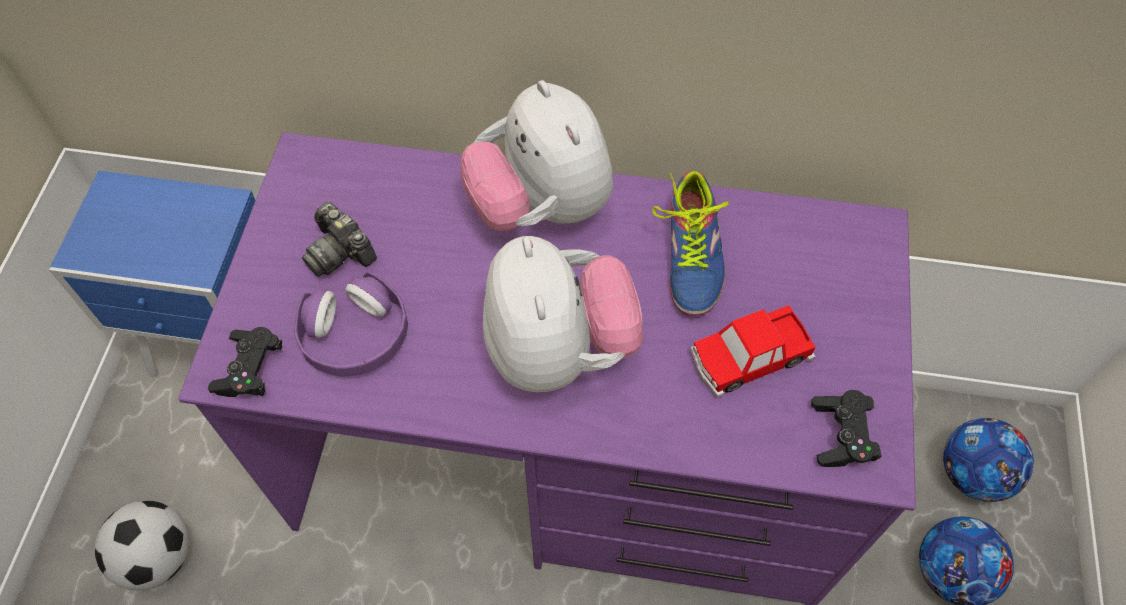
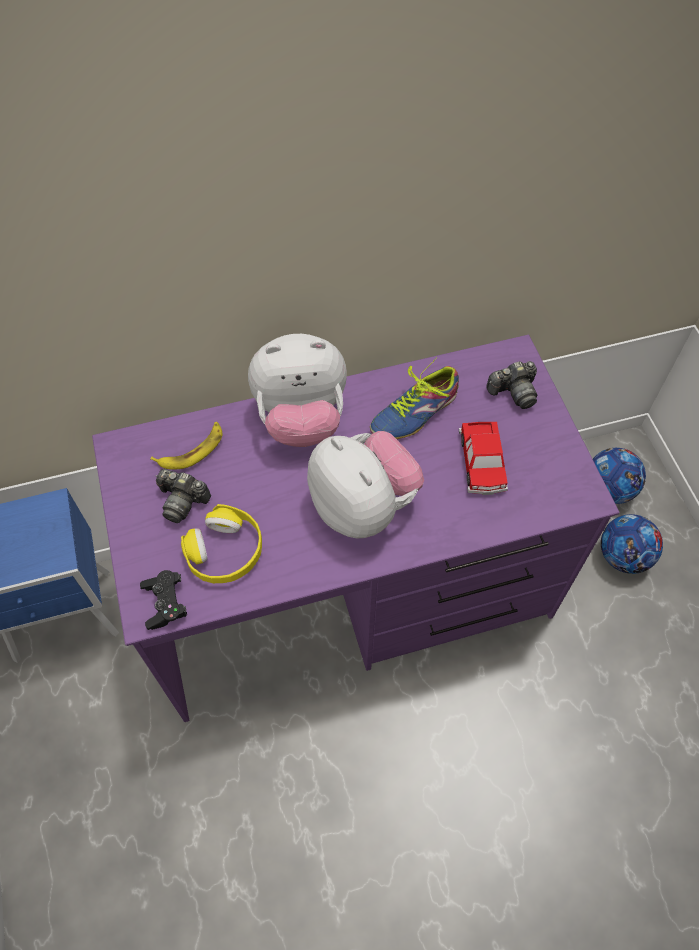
camera: 25 degrees left, 0 degrees up
football [95,501,189,590] -> none
purple headphones [294,271,408,377] -> yellow headphones [181,504,262,583]
plush toy [461,80,613,231] -> plush toy turned 45 degrees counterclockwise [248,334,347,447]
shoe [652,171,729,316] -> shoe turned 75 degrees clockwise [370,357,459,439]
toy car [690,305,815,398] -> toy car turned 45 degrees counterclockwise [459,422,508,495]
black game controller [811,390,882,467] -> none
none -> banana [150,422,222,470]
none -> camera [486,361,537,409]

